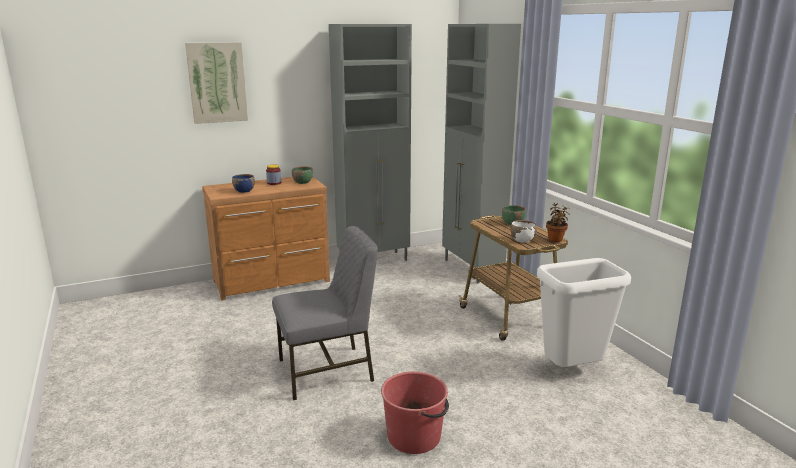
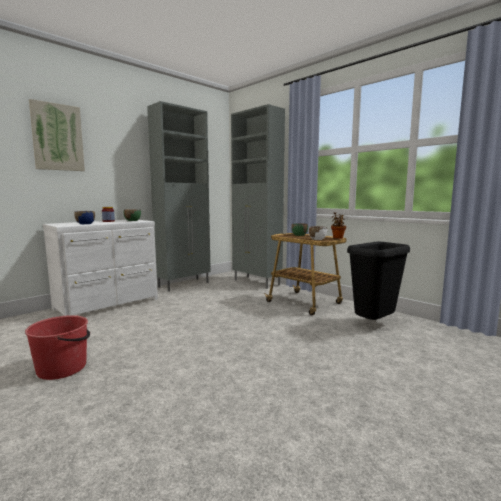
camera: 20 degrees left, 10 degrees down
brown dresser [202,176,330,301] -> white dresser [43,220,158,316]
grey chair [272,226,378,400] -> none
red bucket [381,371,449,454] -> red bucket moved to [25,315,90,380]
white trash can [537,258,631,367] -> black trash can [347,242,410,320]

